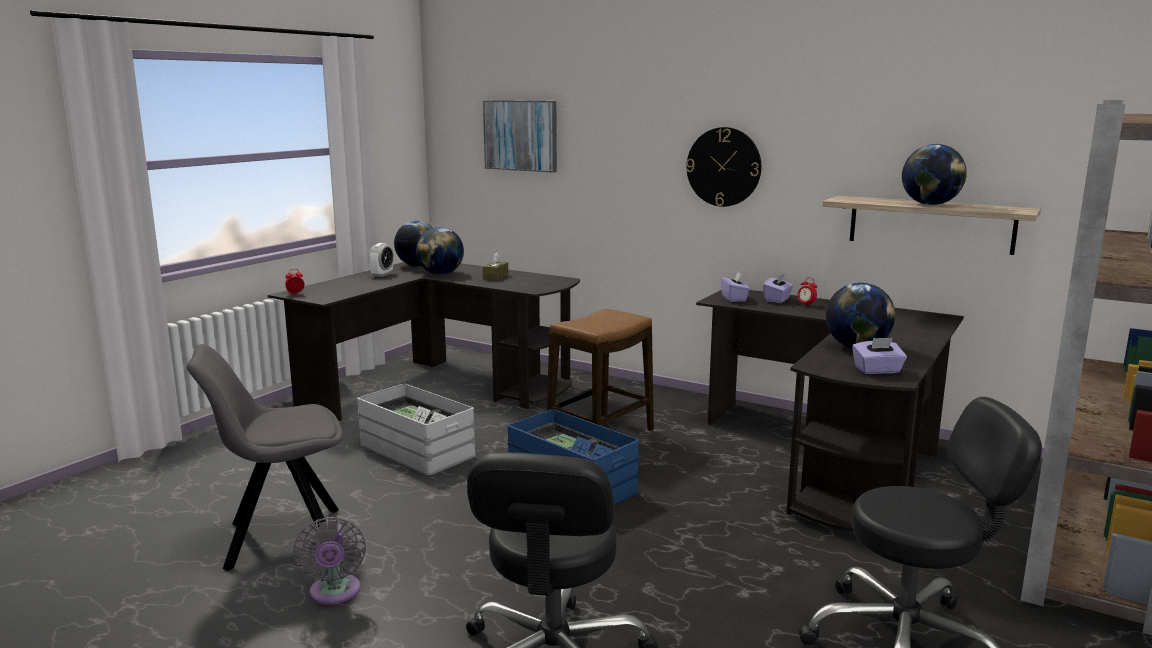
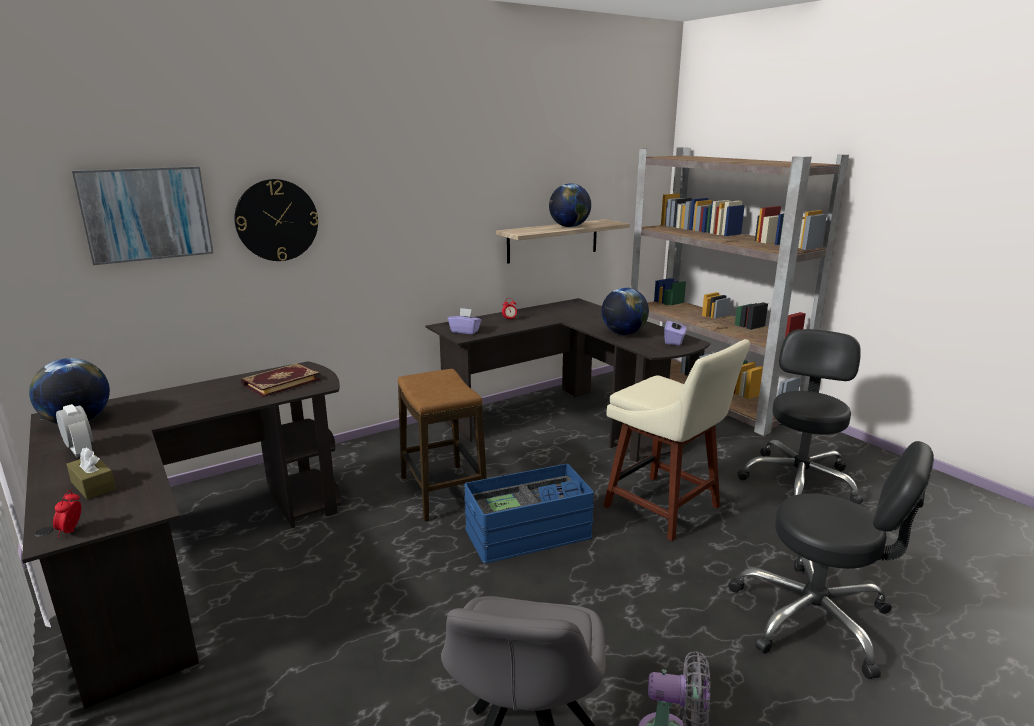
camera: 65 degrees left, 5 degrees up
grey storage box [357,384,476,476] -> none
globe [416,227,464,275] -> none
brown tissue box [483,252,508,280] -> brown tissue box moved to [66,448,116,499]
wall clock [686,127,761,207] -> wall clock moved to [234,179,318,261]
purple tissue box [763,274,793,303] -> none
none -> book [241,363,320,397]
none -> beige stool [603,339,750,541]

